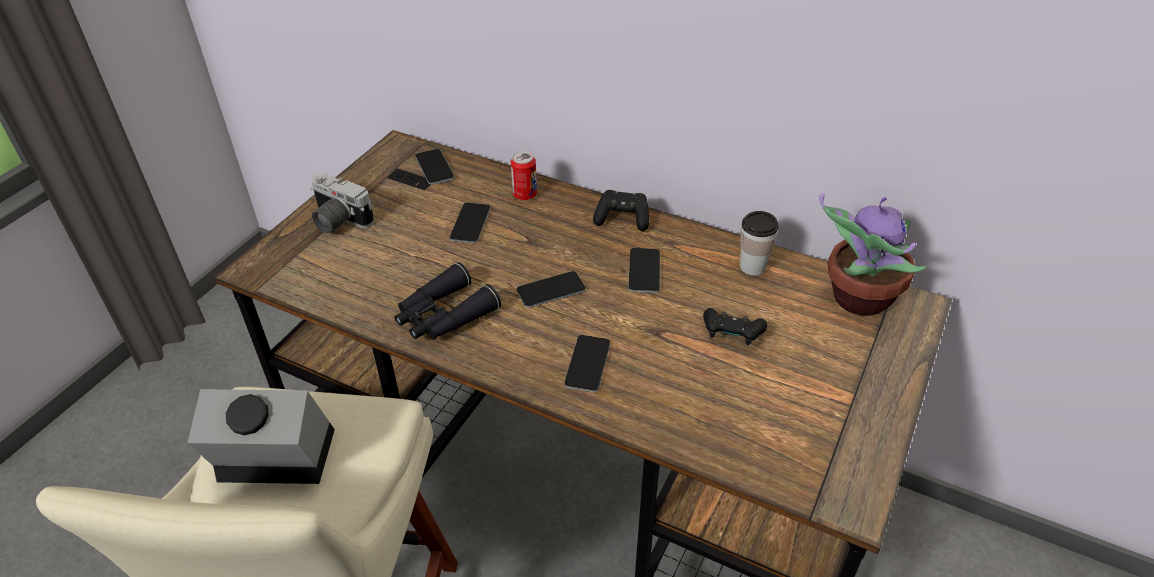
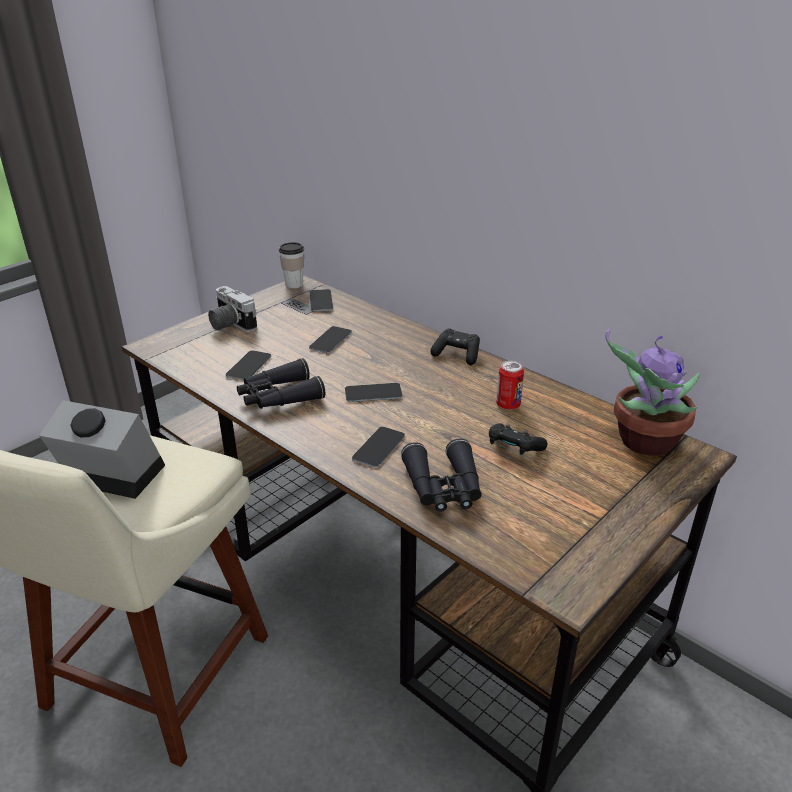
camera: 15 degrees right, 10 degrees down
can [511,151,537,200] -> can moved to [496,361,524,410]
phone [628,248,660,293] -> phone moved to [226,350,271,381]
cup [740,211,779,276] -> cup moved to [279,242,304,288]
none -> black binoculars [401,438,482,512]

